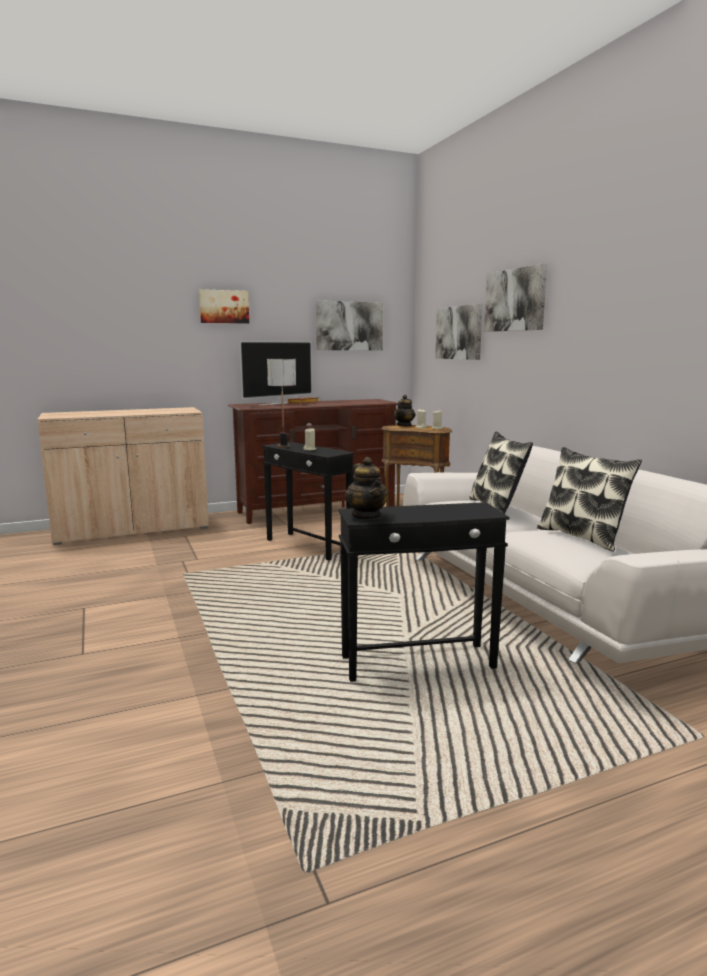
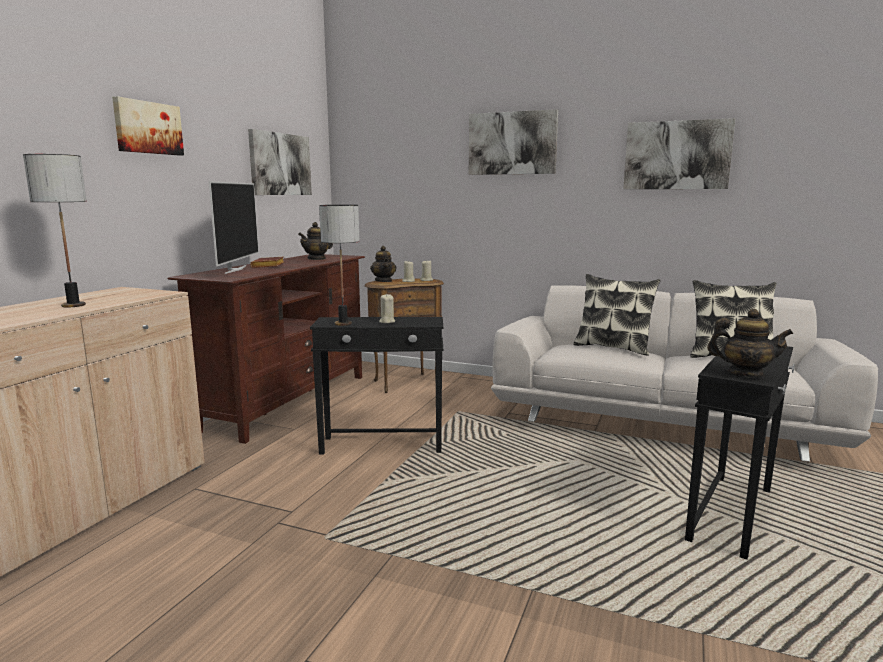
camera: 45 degrees left, 0 degrees up
picture [435,304,483,360] -> picture moved to [623,118,736,189]
none -> table lamp [23,154,87,307]
none -> teapot [298,222,333,260]

